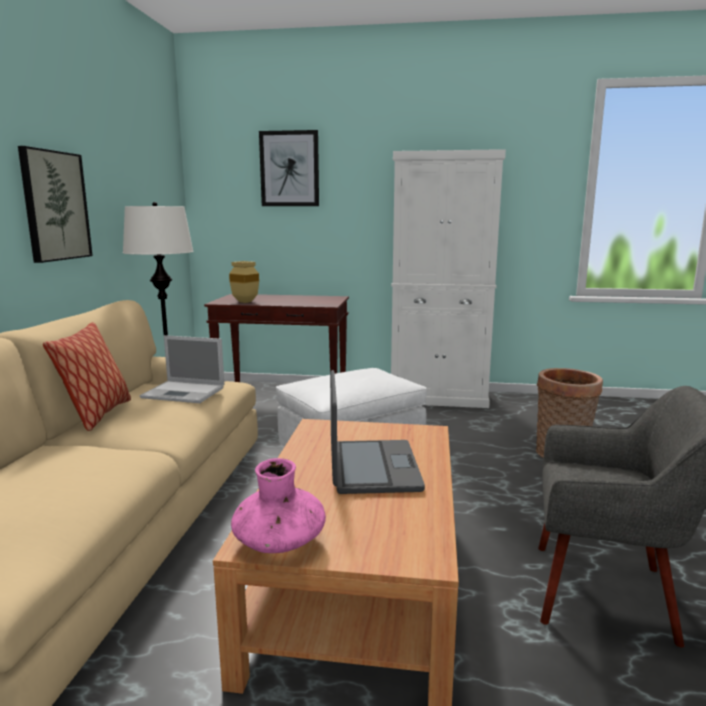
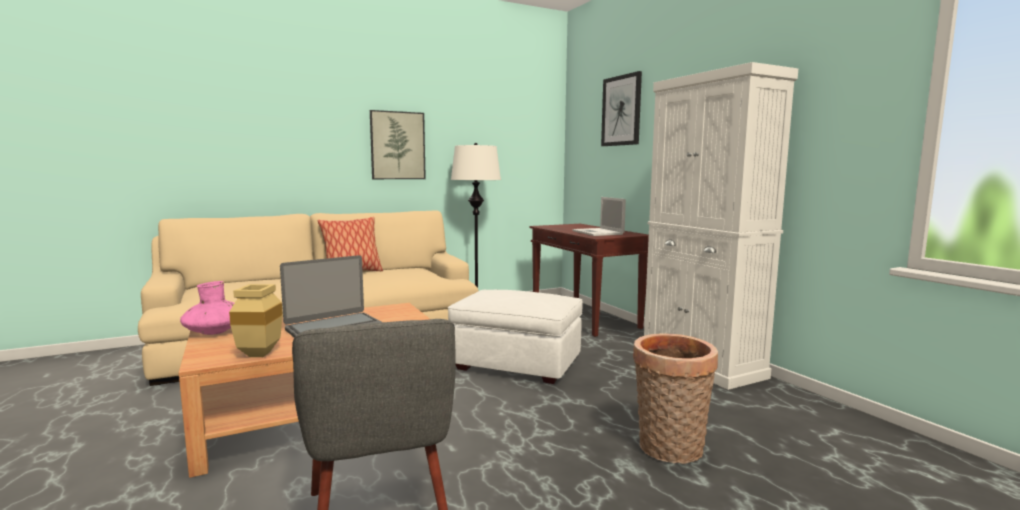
camera: 55 degrees right, 5 degrees down
laptop [140,335,224,403] -> laptop moved to [572,197,626,236]
beige vase [229,261,259,303] -> beige vase moved to [229,284,283,357]

